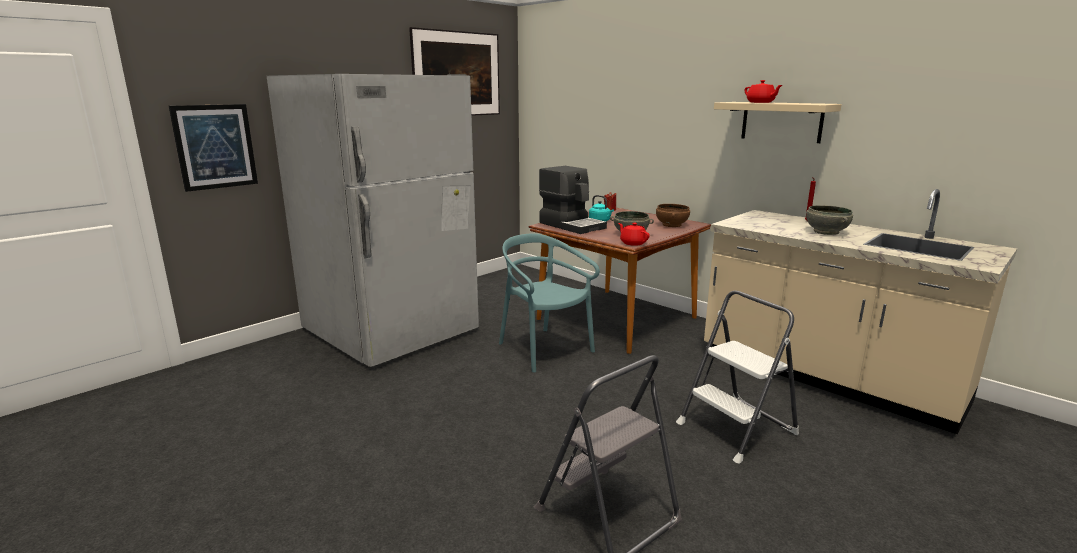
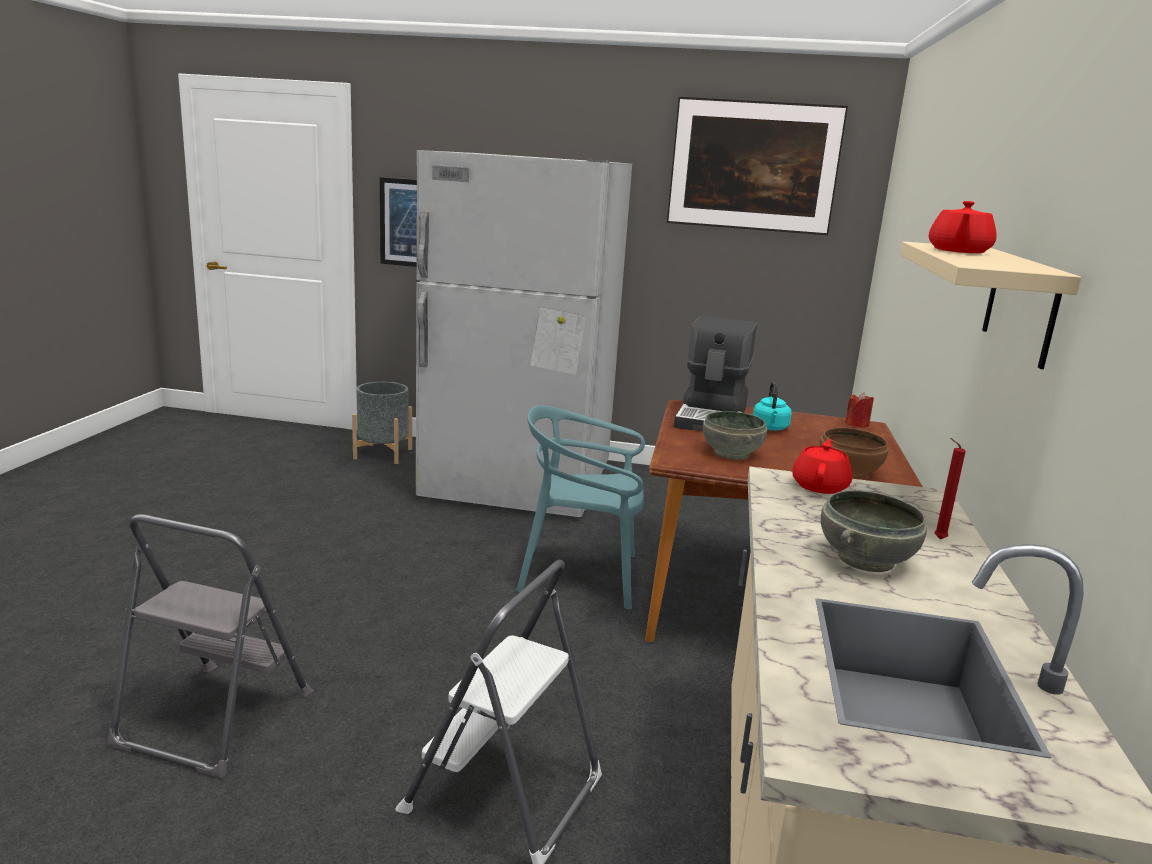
camera: 55 degrees right, 0 degrees up
turquoise chair [499,233,600,373] -> turquoise chair turned 105 degrees counterclockwise [517,405,645,610]
red teapot [618,223,650,246] -> red teapot moved to [792,439,852,494]
none -> grey planter [352,382,412,464]

